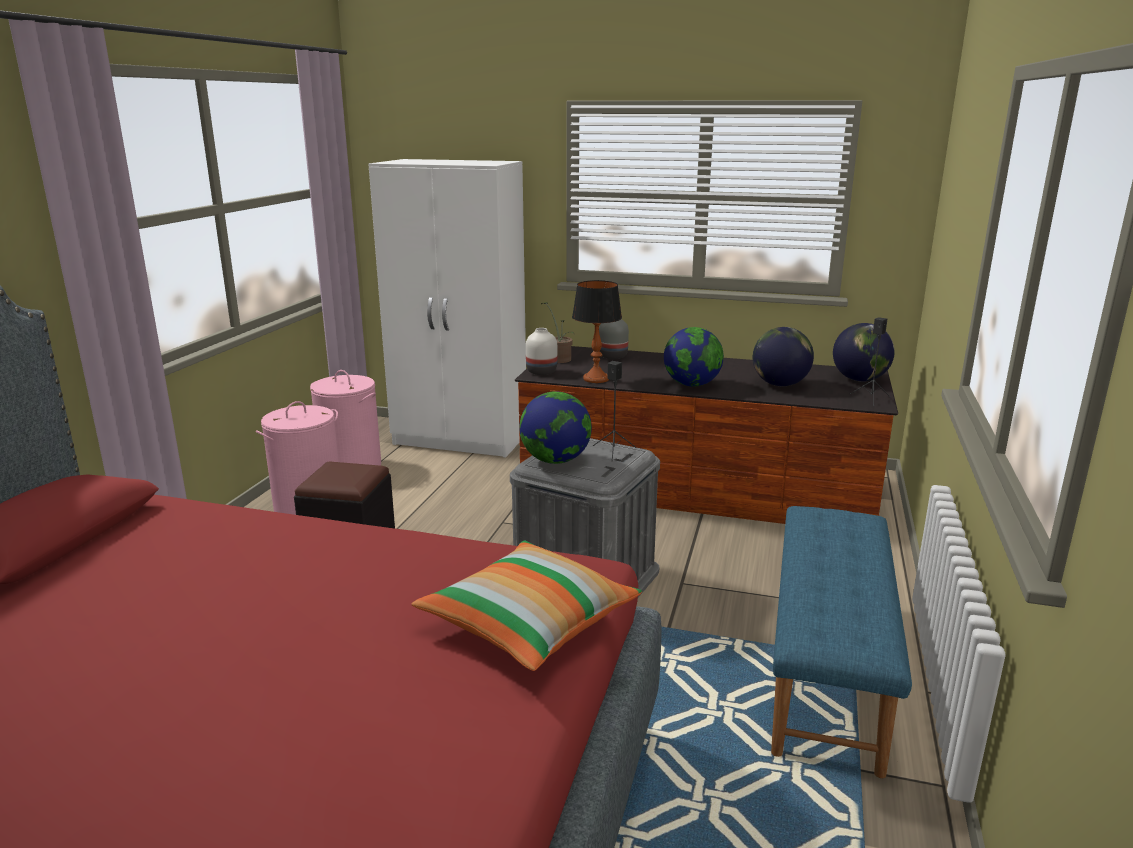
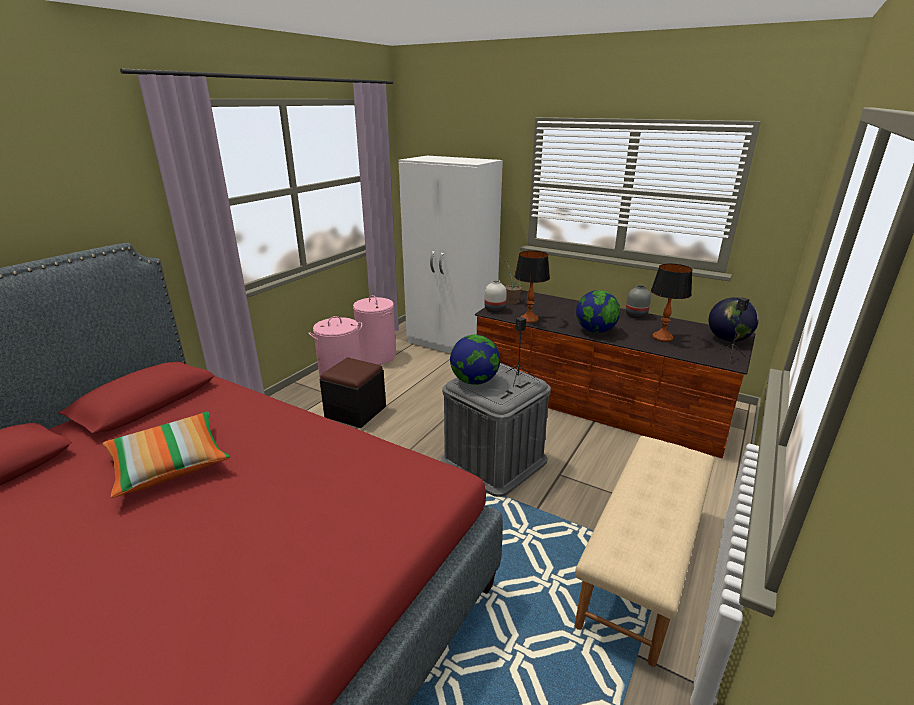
camera: 15 degrees right, 5 degrees up
pillow [412,541,642,671] -> pillow moved to [102,412,230,498]
grey vase [599,319,629,359] -> grey vase moved to [626,285,651,318]
globe [753,327,814,386] -> table lamp [651,264,693,342]
blue bench [771,506,912,778] -> beige bench [575,436,715,667]

